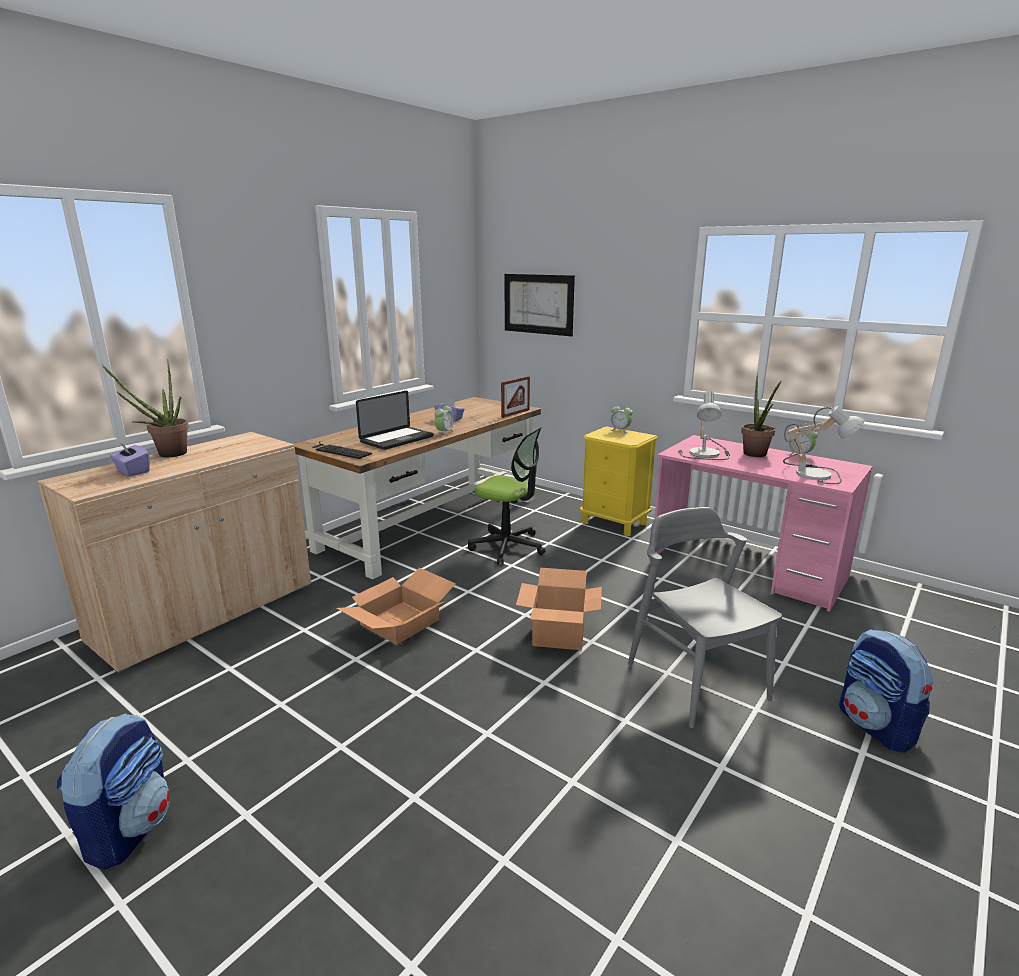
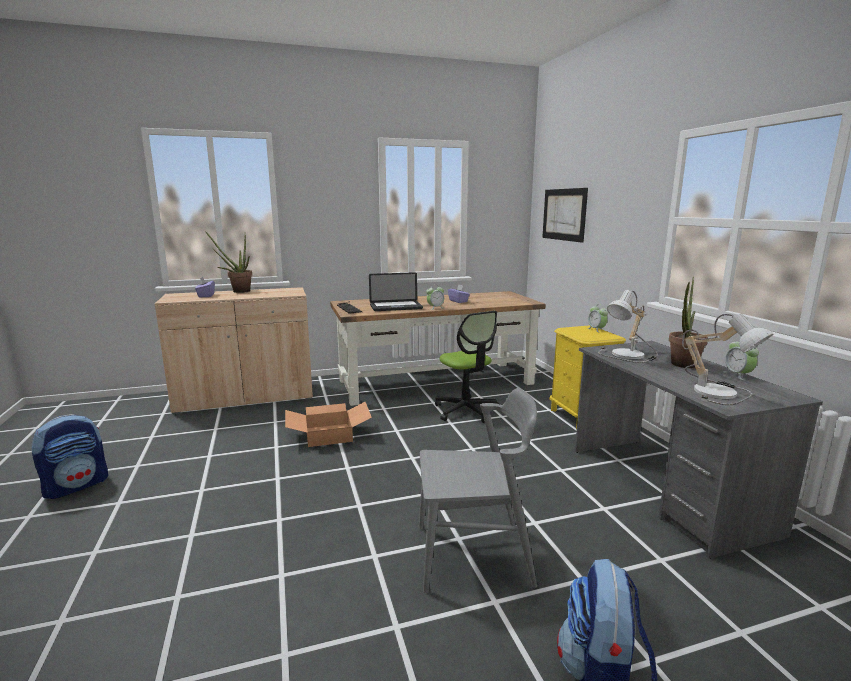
camera: 35 degrees right, 5 degrees down
picture frame [501,376,530,418] -> none
cardboard box [516,568,602,650] -> none
grey chair [628,507,782,728] -> grey chair turned 75 degrees clockwise [419,388,537,593]
pink desk [654,435,873,612] -> grey desk [575,341,823,559]

